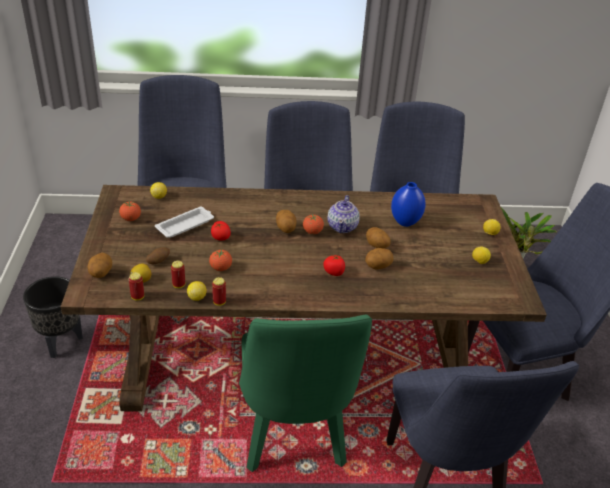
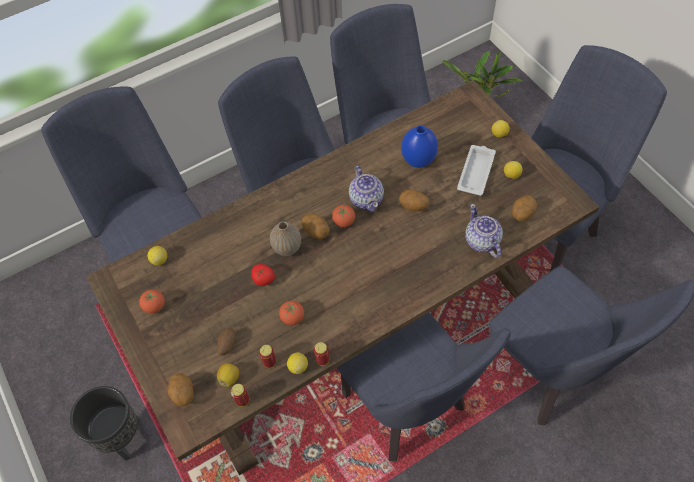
camera: 25 degrees left, 20 degrees up
white tray [155,207,214,238] -> white tray moved to [457,145,496,196]
green chair [239,315,372,472] -> blue chair [337,313,511,462]
tomato [323,254,345,276] -> none
potato [365,248,394,270] -> potato moved to [512,195,537,222]
none -> vase [270,221,301,256]
none -> teapot [465,204,503,258]

